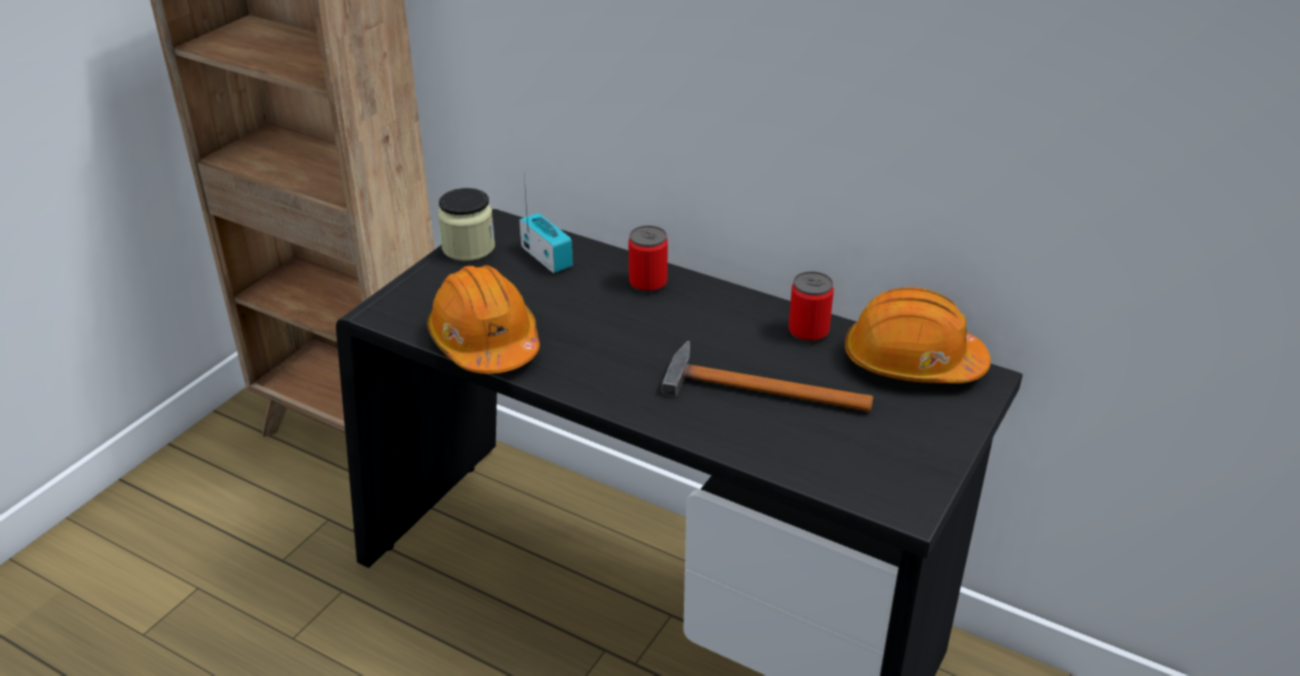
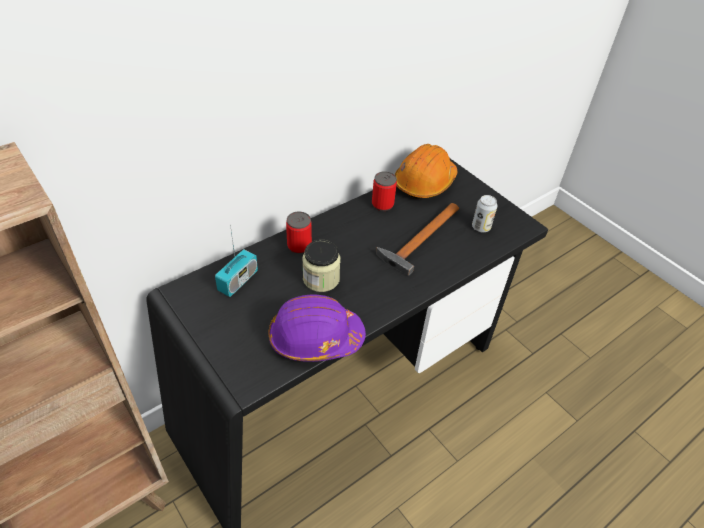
camera: 70 degrees left, 10 degrees up
orange hard hat [427,265,540,374] -> purple hard hat [269,294,366,362]
jar [438,188,495,261] -> jar moved to [302,240,341,292]
radio [519,177,573,273] -> radio turned 135 degrees clockwise [215,225,258,297]
none -> can [472,195,498,232]

